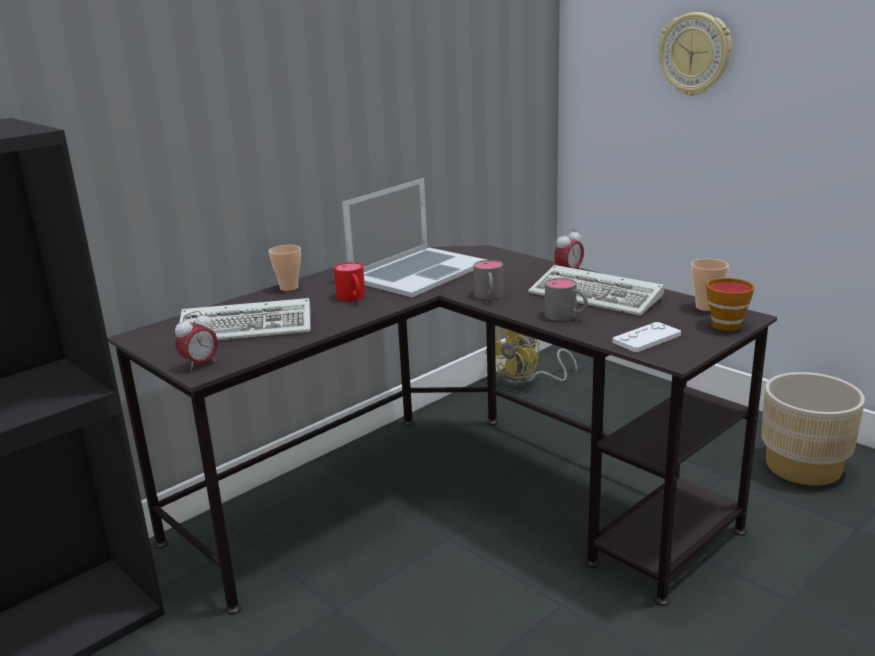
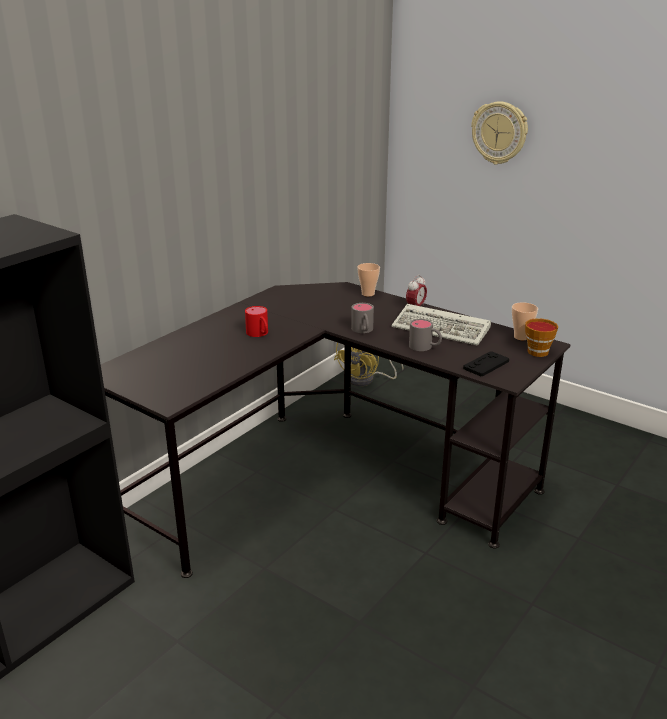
camera: 10 degrees left, 5 degrees up
alarm clock [175,311,218,371] -> none
keyboard [176,298,311,340] -> none
cup [269,245,301,291] -> cup moved to [357,263,380,297]
laptop [342,178,487,297] -> none
white game controller [613,322,681,352] -> black game controller [463,351,509,377]
beige planter [761,372,865,485] -> none

